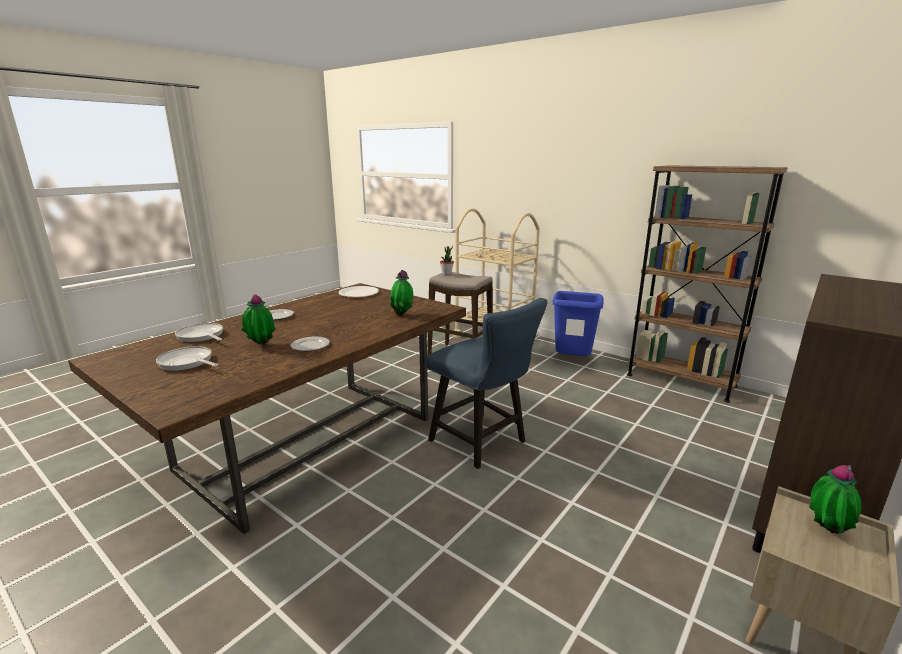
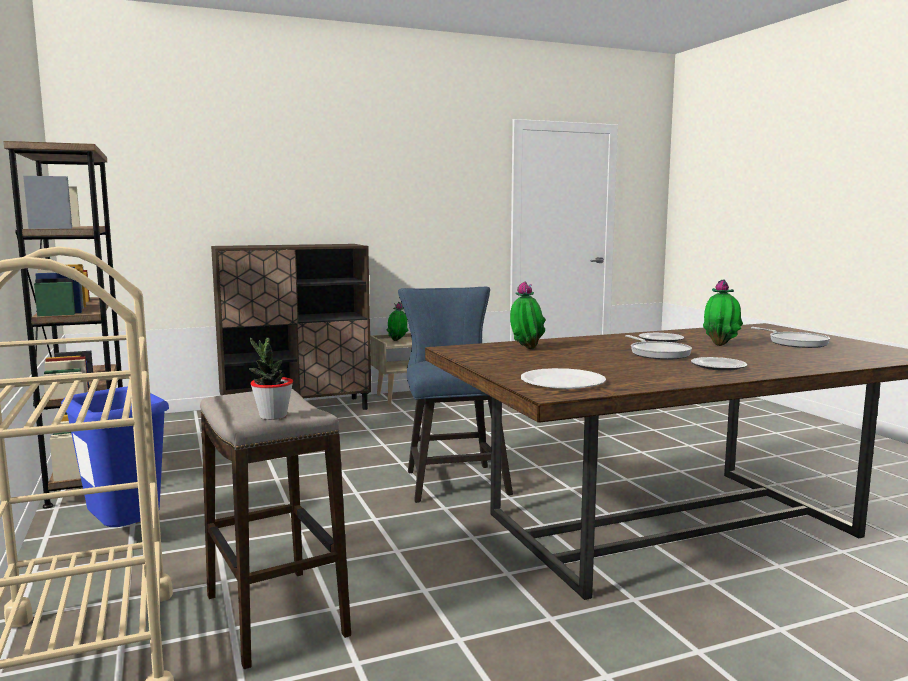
camera: 150 degrees left, 10 degrees down
frying pan [175,323,223,342] -> frying pan moved to [625,335,692,360]

